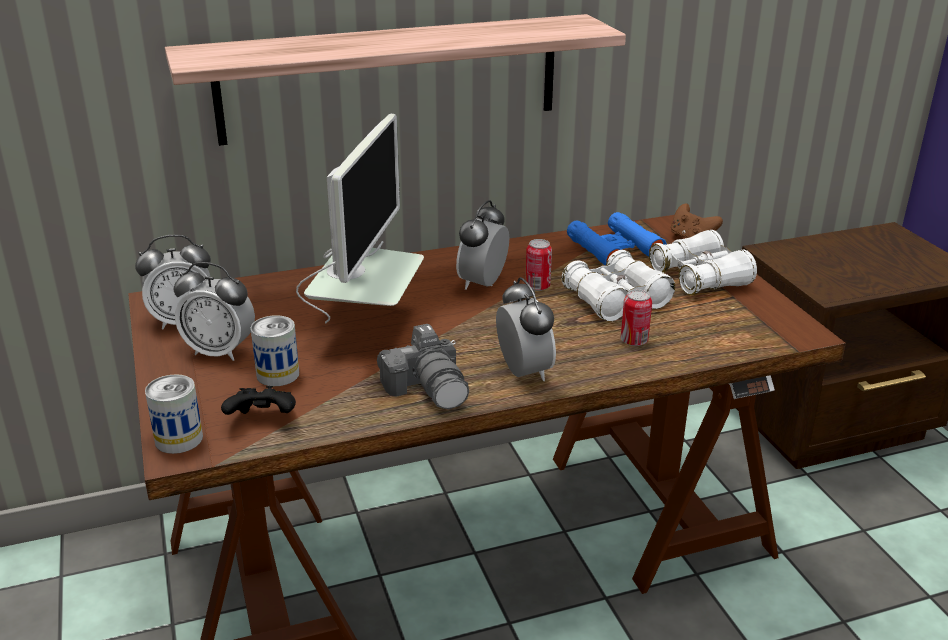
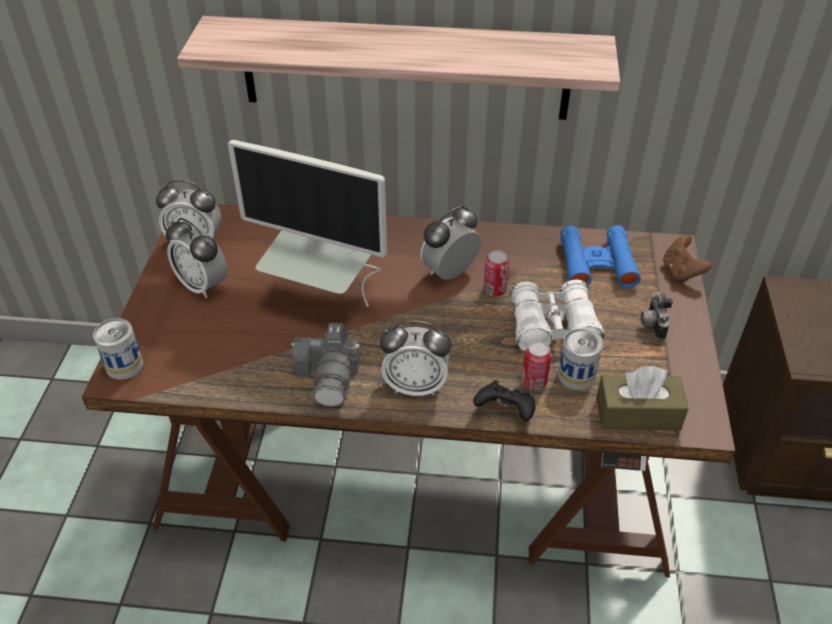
camera: 25 degrees right, 15 degrees up
black game controller [221,386,296,415] -> black game controller moved to [473,380,536,422]
can [251,315,299,386] -> can moved to [558,329,603,390]
monitor [296,114,424,323] -> monitor turned 75 degrees clockwise [228,140,387,307]
alarm clock [496,277,556,381] -> alarm clock turned 90 degrees clockwise [380,321,452,396]
white binoculars [649,230,757,295] -> camera [641,292,673,340]
none -> brown tissue box [596,366,689,430]

